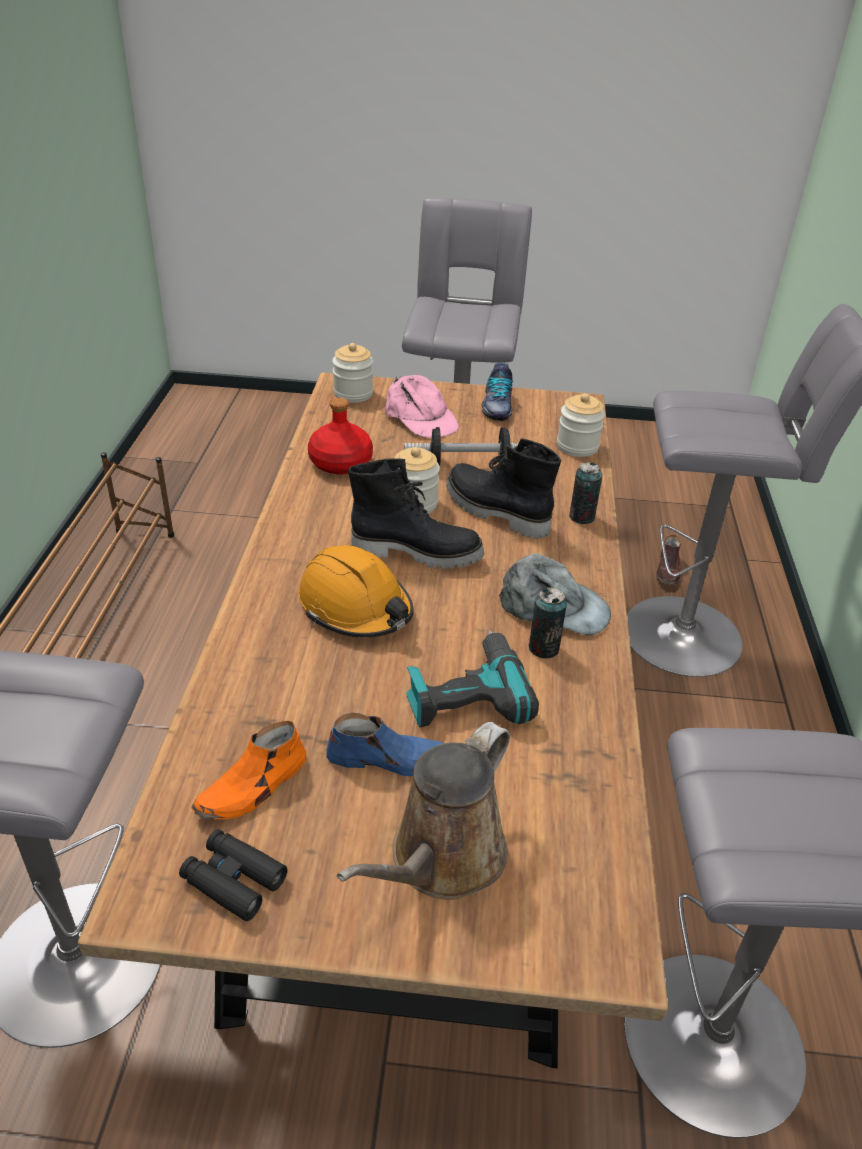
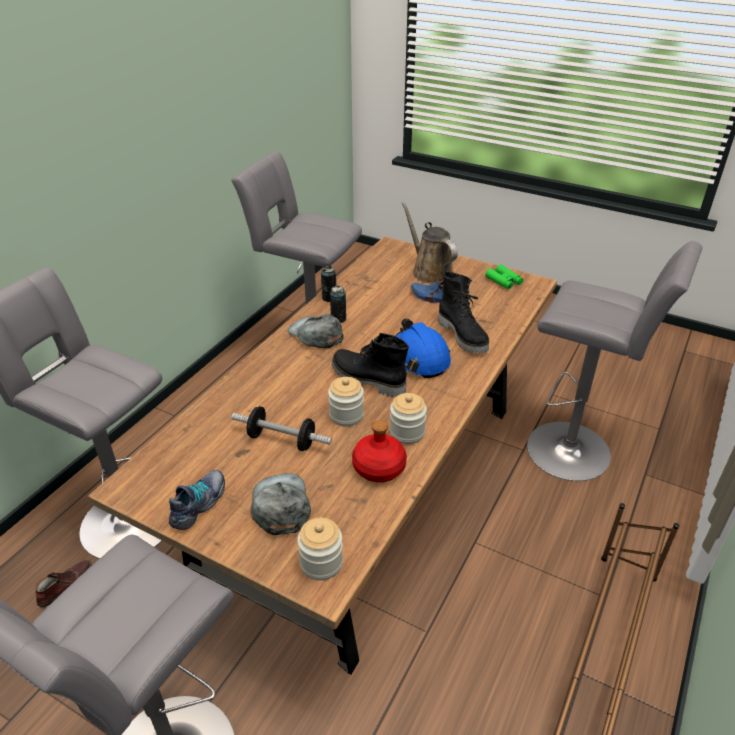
camera: 155 degrees left, 0 degrees up
black binoculars [179,829,287,921] -> green binoculars [485,264,523,289]
orange shoe [191,720,306,819] -> none
orange hard hat [298,545,414,638] -> blue hard hat [395,318,451,378]
brown watering can [337,722,510,900] -> brown watering can turned 90 degrees counterclockwise [401,201,458,284]
pink cap [385,375,459,438] -> grey cap [251,473,311,535]
power drill [406,630,539,727] -> none
black boot [446,438,561,539] -> black boot moved to [438,272,489,354]
jar [557,393,605,457] -> jar moved to [390,393,427,444]
can [569,462,602,524] -> can moved to [321,266,336,302]

